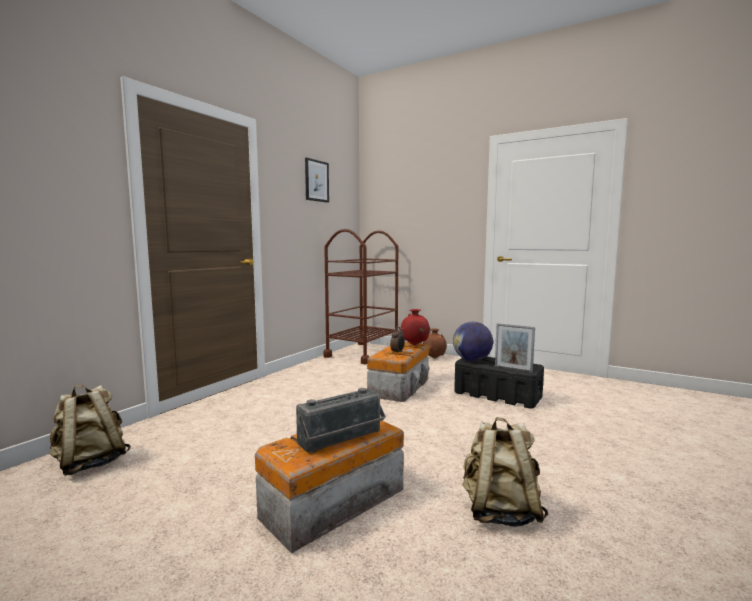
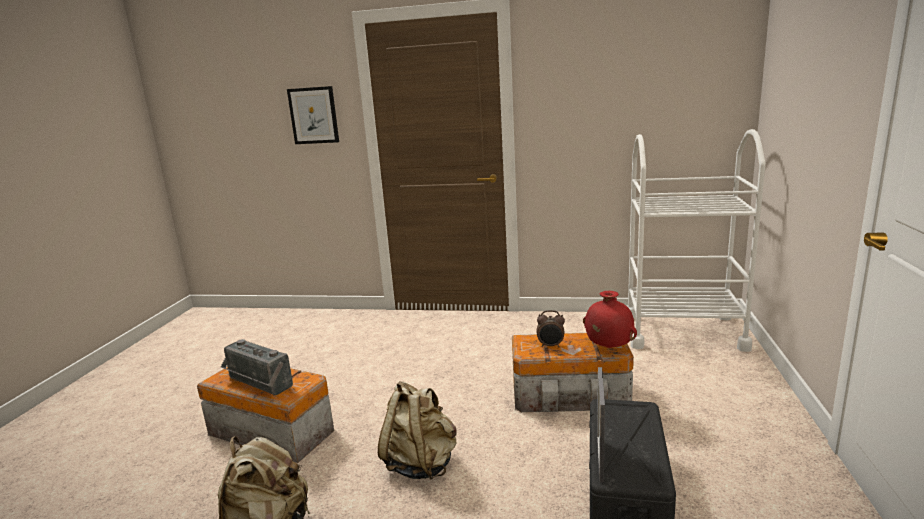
camera: 70 degrees right, 10 degrees up
beige backpack [49,385,131,476] -> beige backpack moved to [378,381,457,480]
picture [305,158,329,203] -> picture moved to [287,86,339,144]
brown cart [323,229,398,364] -> white cart [627,129,766,352]
brown vase [423,328,447,359] -> none
globe [453,322,493,361] -> none

